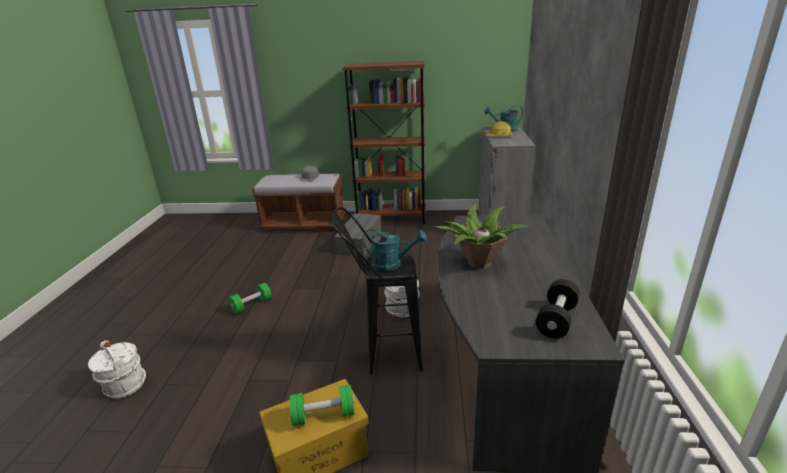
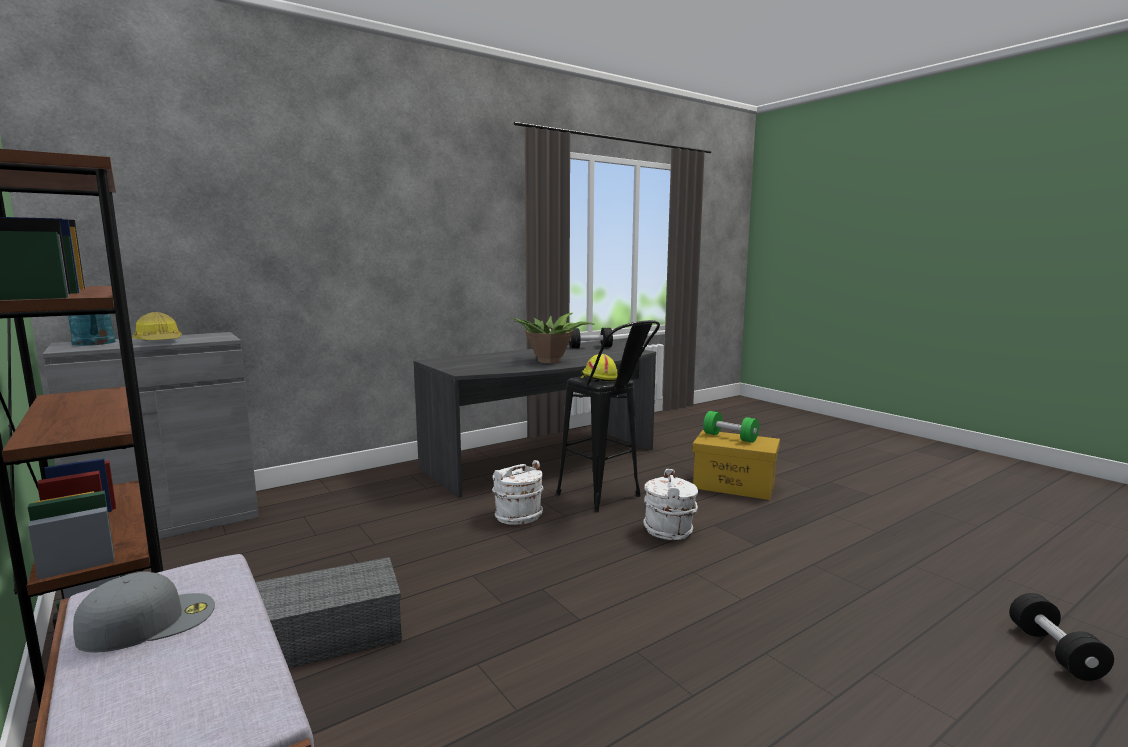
camera: 130 degrees left, 15 degrees down
white bucket [88,340,146,399] -> white bucket moved to [643,469,698,540]
green dumbbell [229,283,272,314] -> none
turquoise watering can [362,229,427,272] -> yellow hard hat [581,354,618,382]
none -> black dumbbell [1009,593,1114,681]

